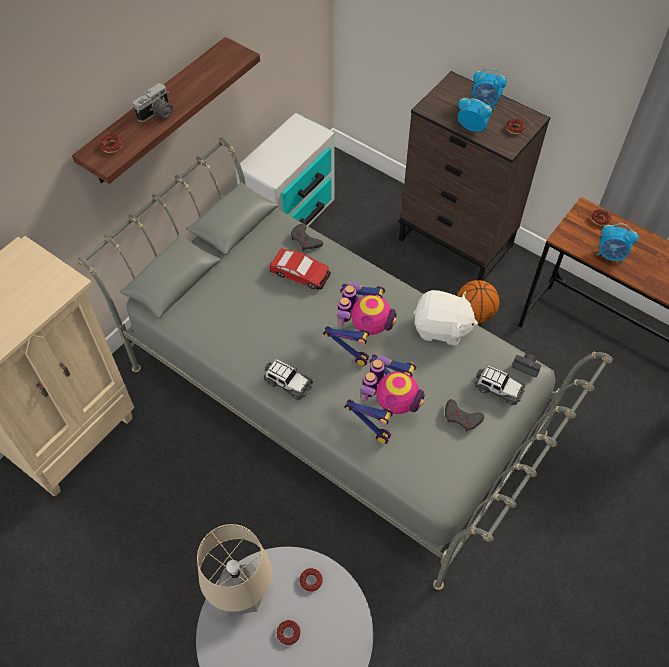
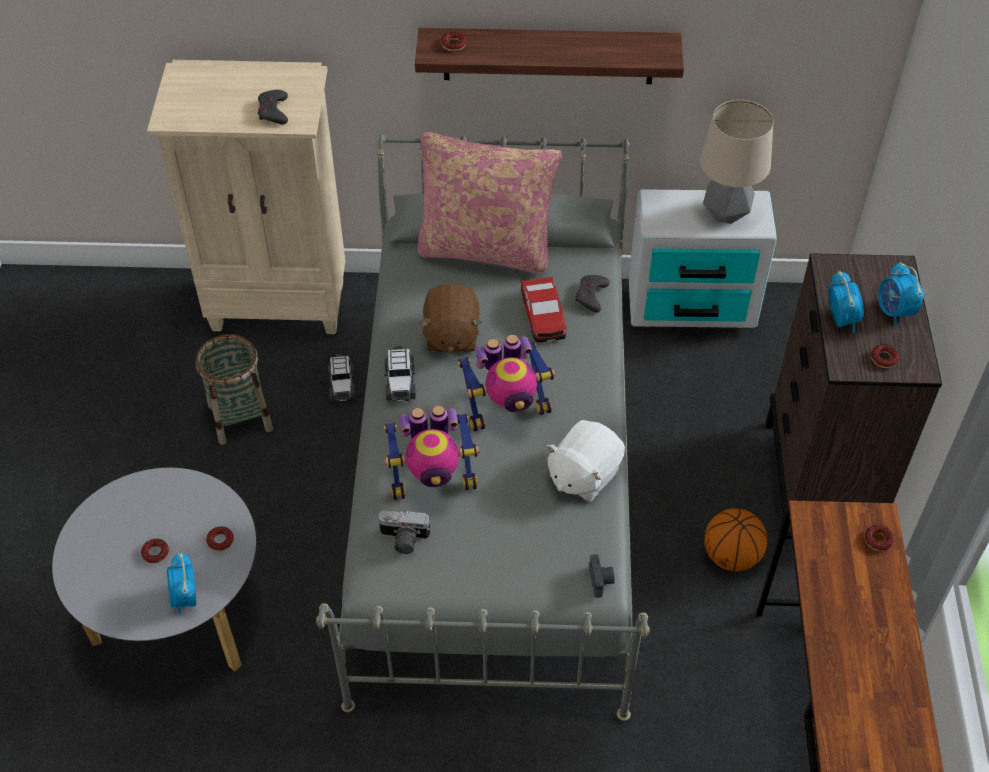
camera: 55 degrees right, 5 degrees down
camera [133,83,173,122] -> camera moved to [377,510,430,554]
table lamp [197,524,272,616] -> table lamp moved to [700,100,774,224]
white plush toy [414,290,478,346] -> white plush toy turned 60 degrees clockwise [546,420,625,502]
grey game controller [445,399,484,431] -> grey game controller moved to [258,90,288,124]
toy car [474,365,525,405] -> toy car moved to [328,354,356,402]
alarm clock [596,223,639,263] -> alarm clock moved to [167,552,196,615]
none -> basket [196,334,273,445]
none -> pink pillow [418,132,563,273]
none -> brown plush toy [419,284,482,353]

